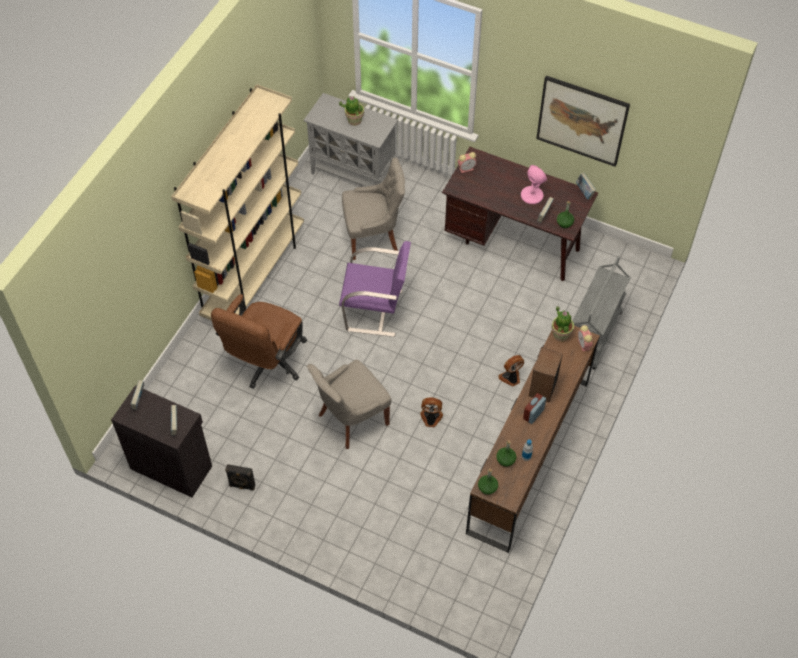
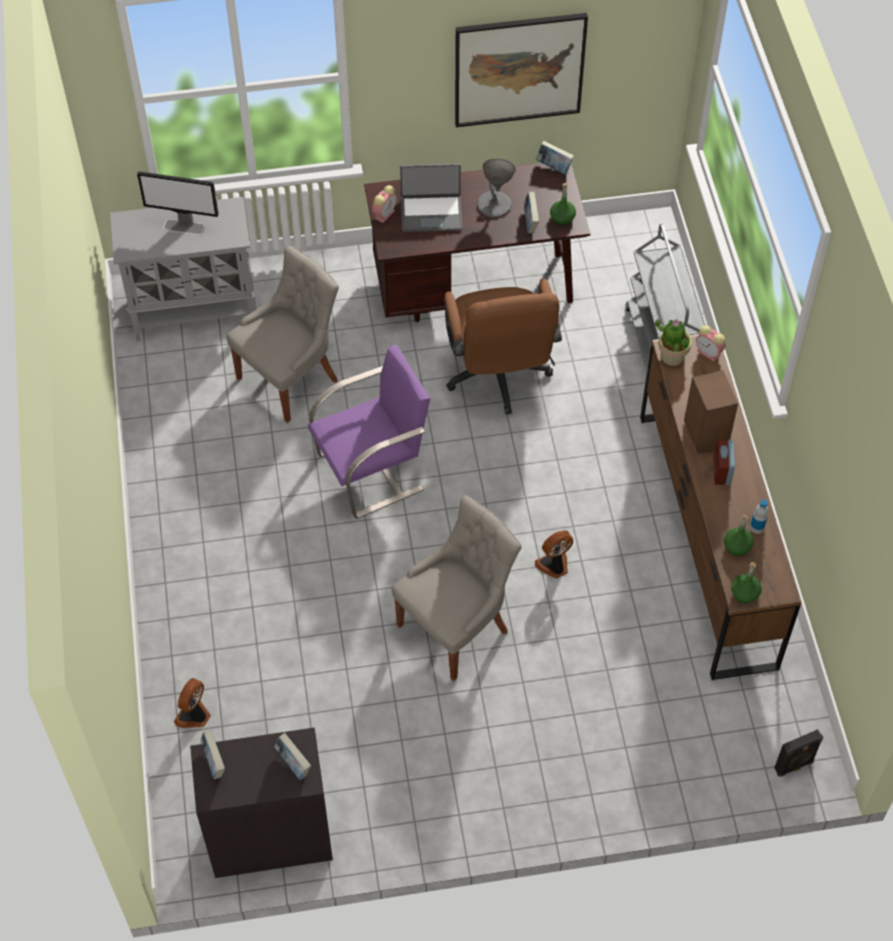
camera: 35 degrees left, 0 degrees up
beige bookcase [171,84,304,321] -> none
brown office chair [211,294,307,389] -> brown office chair moved to [444,278,562,414]
black speaker [225,464,255,491] -> black speaker moved to [774,729,823,777]
grey chair [307,360,391,449] -> grey chair turned 150 degrees counterclockwise [392,495,522,681]
potted plant [339,97,364,126] -> monitor [137,171,219,236]
fan [499,355,524,387] -> fan moved to [174,678,211,728]
pink table lamp [521,165,547,204] -> grey table lamp [477,158,516,218]
none -> laptop [400,163,462,232]

